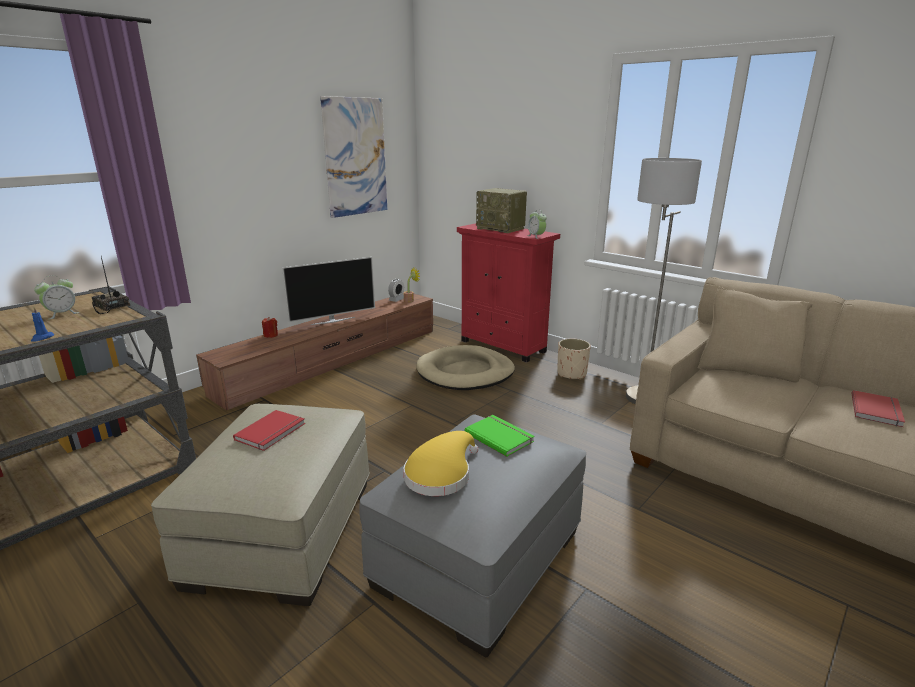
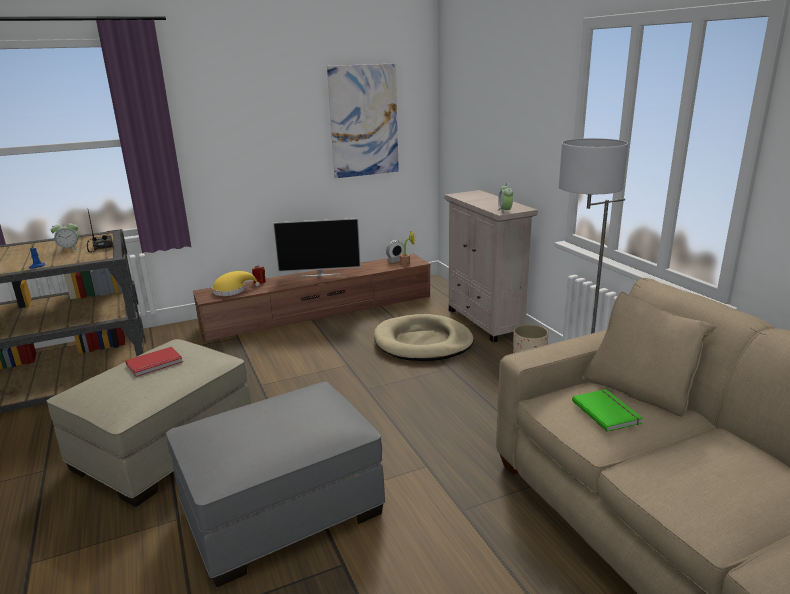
camera: 25 degrees right, 0 degrees up
yellow hat [403,431,479,496] -> yellow hat moved to [212,271,260,296]
red cabinet [457,223,560,363] -> beige cabinet [445,190,538,343]
green book [465,415,535,457] -> green book moved to [572,389,643,432]
radio [476,188,527,233] -> none
red book [851,390,905,427] -> none

